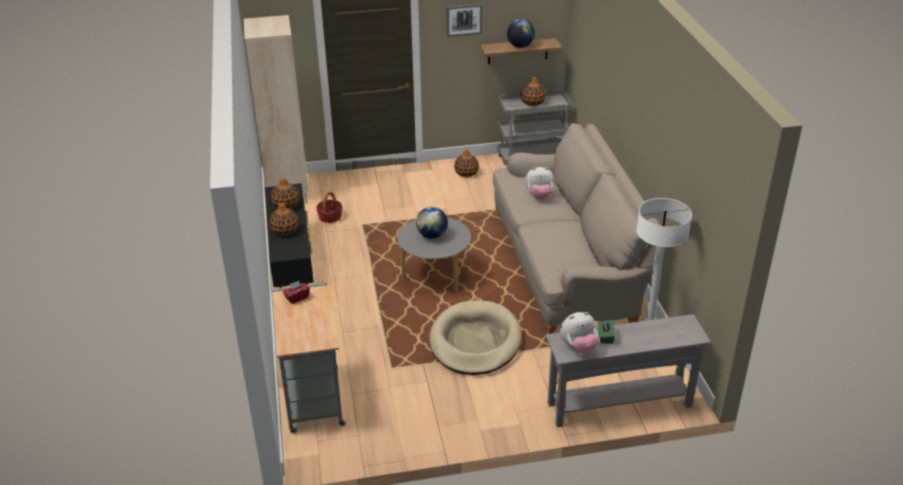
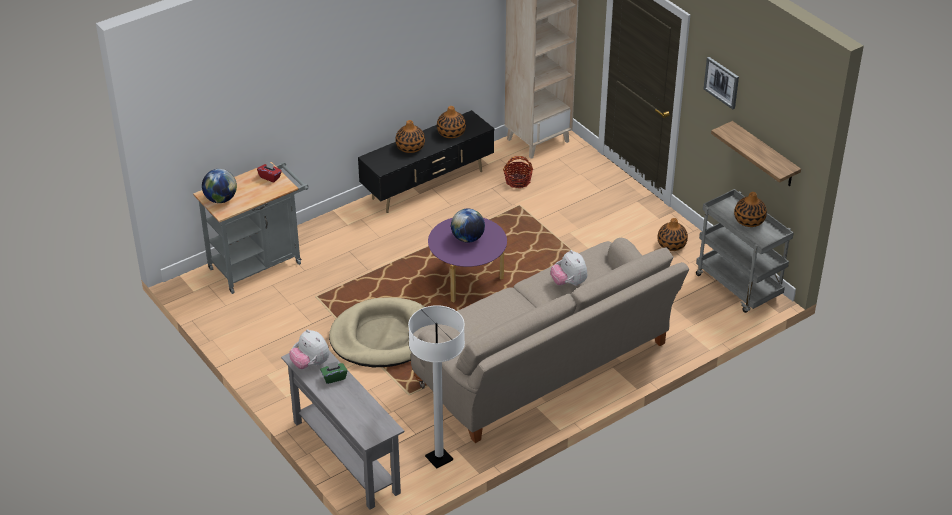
camera: 65 degrees right, 5 degrees up
grey coffee table [397,217,471,292] -> purple coffee table [428,218,507,302]
globe [507,19,535,48] -> globe moved to [202,169,237,203]

